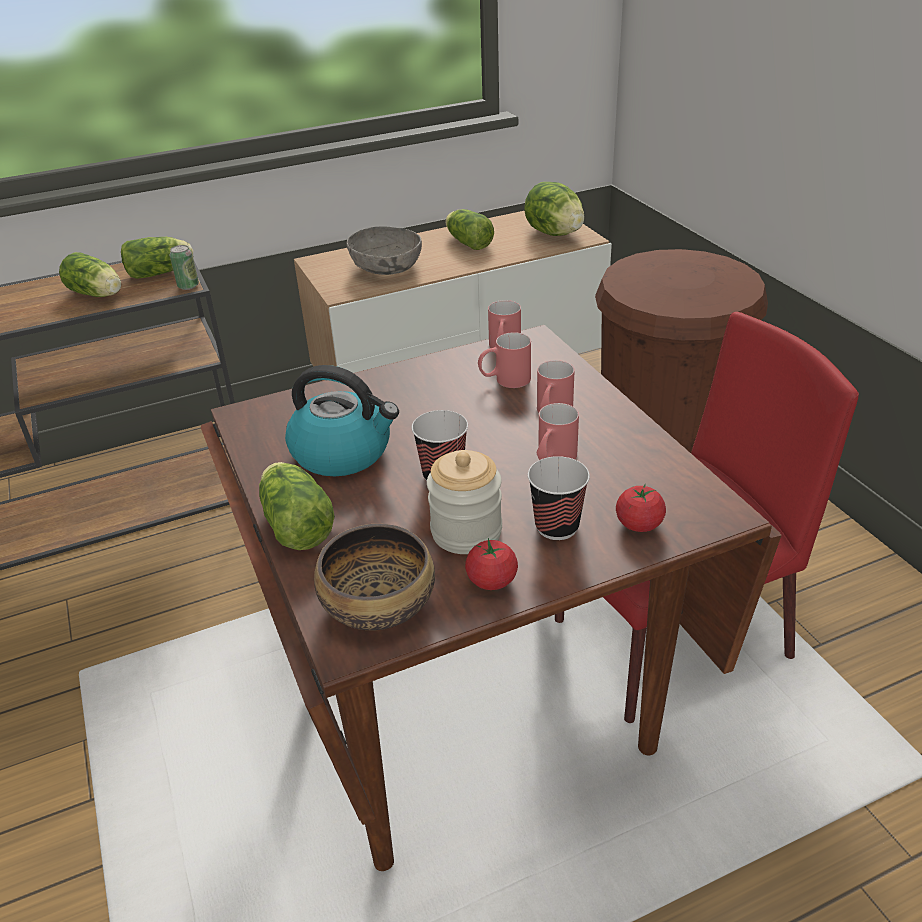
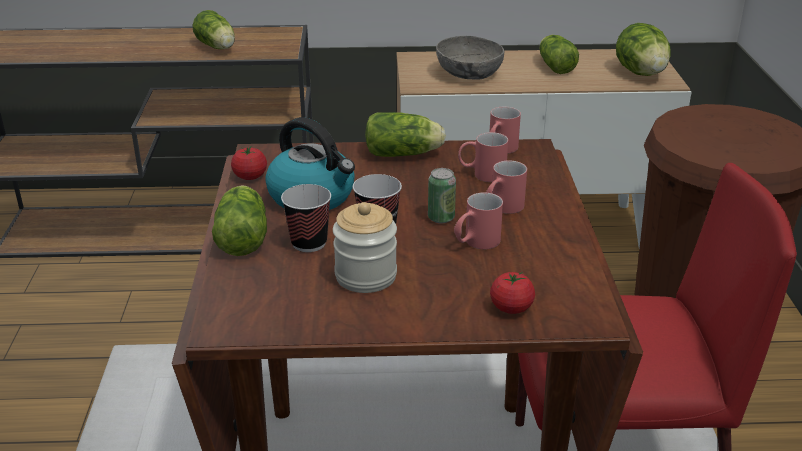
camera: 20 degrees right, 5 degrees down
lettuce [121,237,193,279] -> lettuce moved to [365,112,446,157]
can [170,245,199,290] -> can moved to [428,168,456,223]
bowl [314,524,435,630] -> none
tomato [465,538,518,590] -> tomato moved to [231,145,267,180]
cup [528,456,590,540] -> cup moved to [281,184,331,252]

